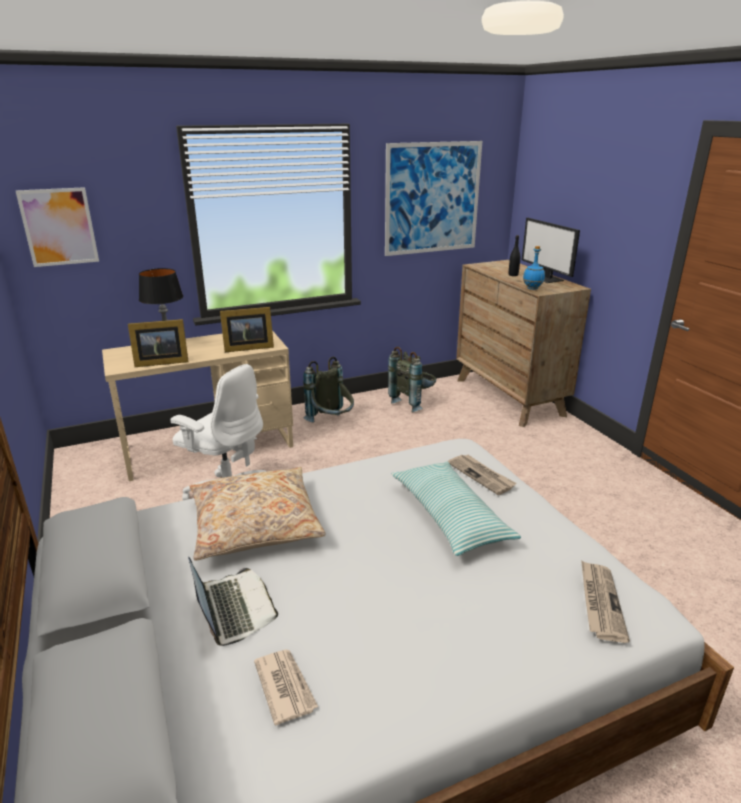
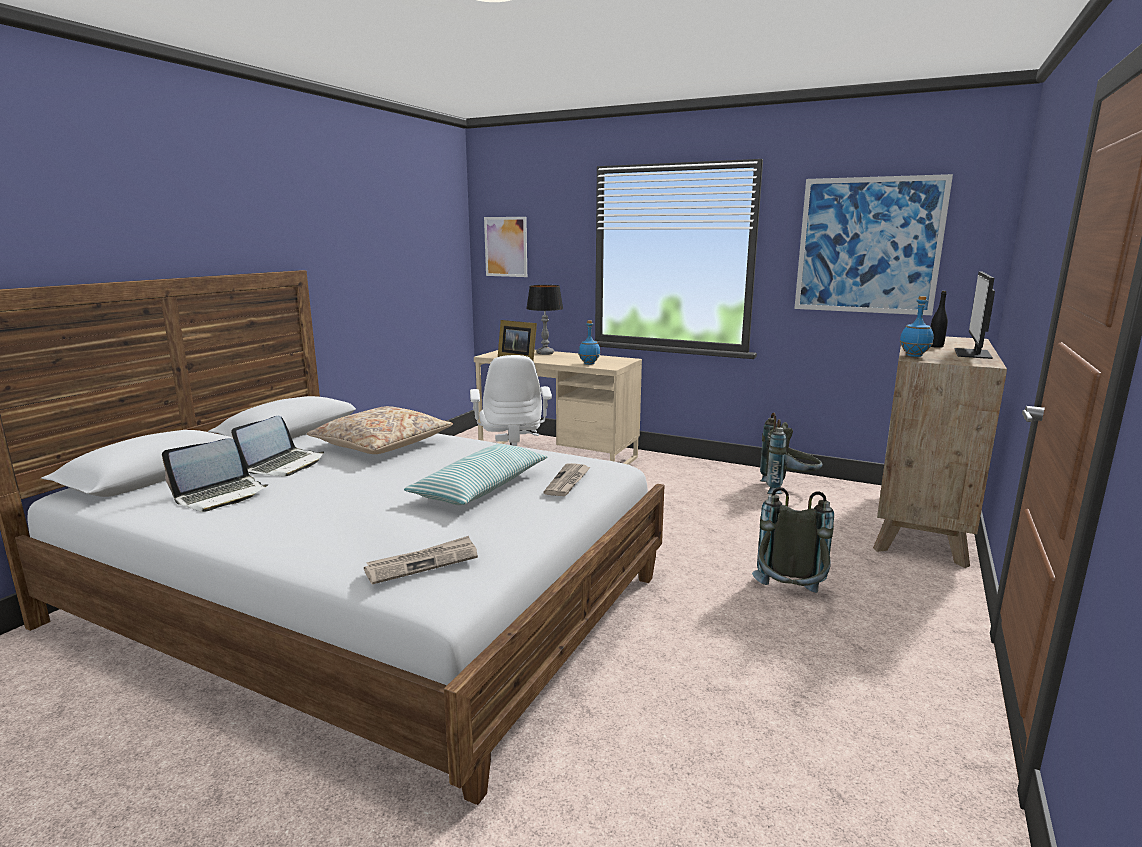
camera: 50 degrees right, 10 degrees down
picture frame [220,307,274,352] -> blue bottle [579,320,600,365]
newspaper [254,649,318,725] -> laptop [162,438,269,512]
grey backpack [303,357,354,422] -> grey backpack moved to [752,487,834,593]

